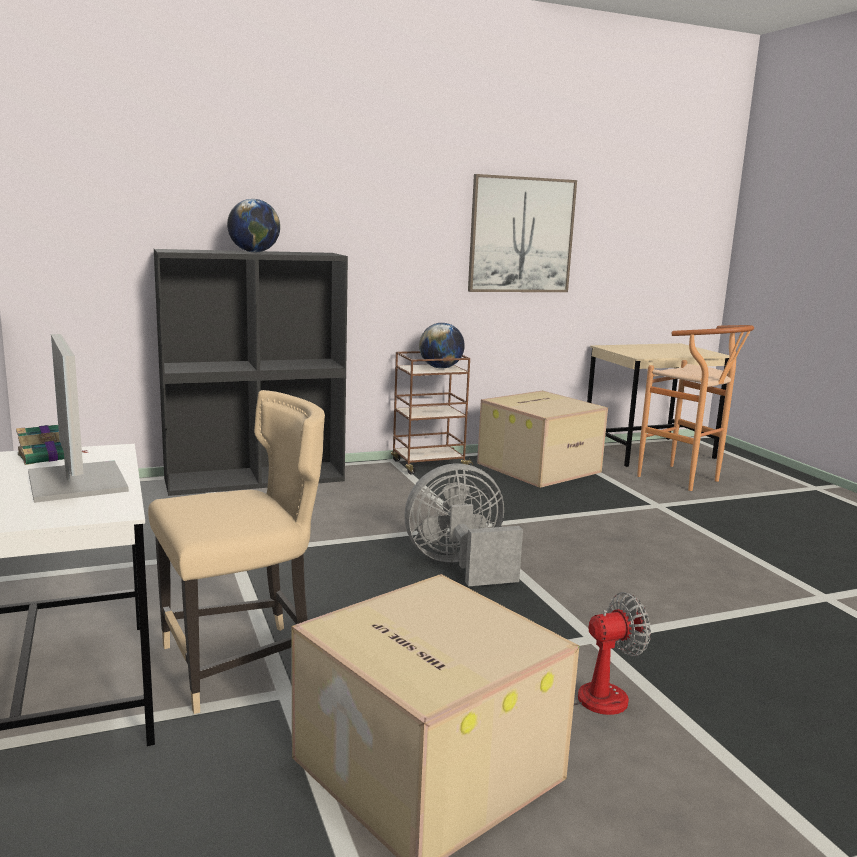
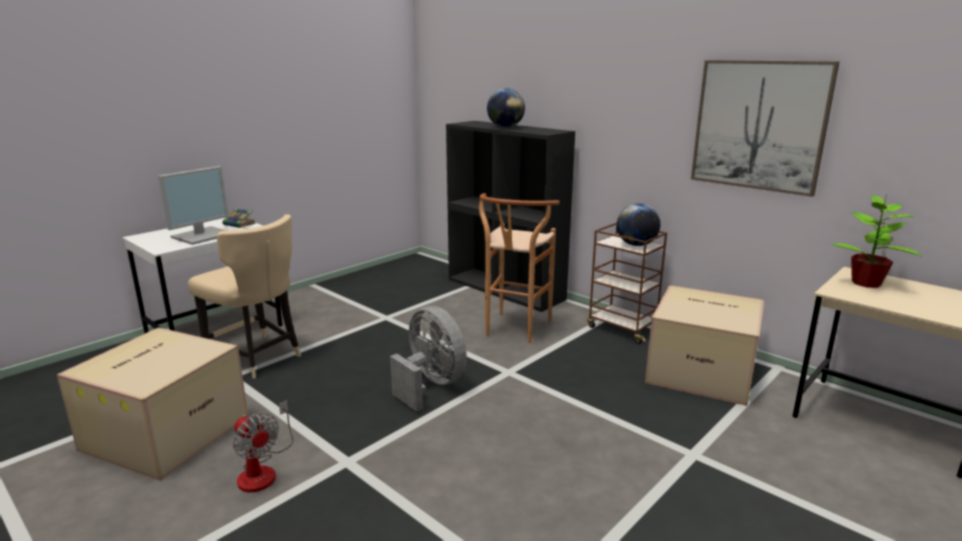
camera: 65 degrees right, 5 degrees up
brown stool [637,325,754,491] -> brown stool moved to [479,193,560,343]
none -> potted plant [832,194,922,288]

